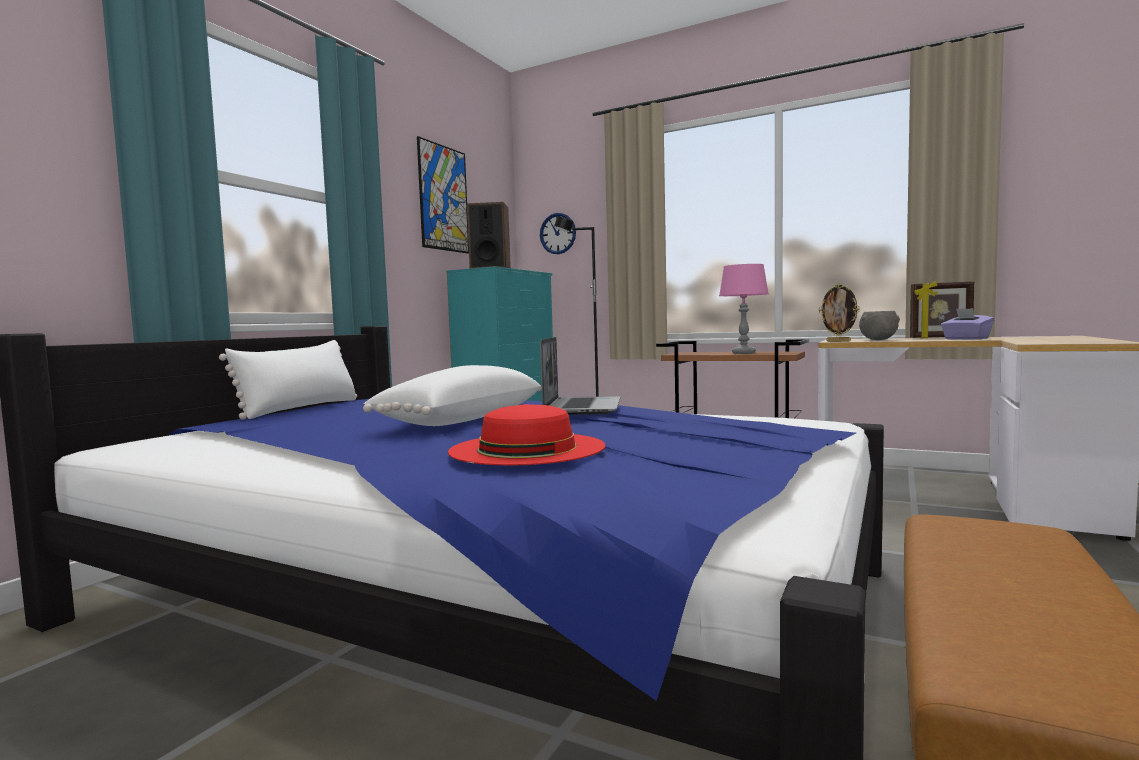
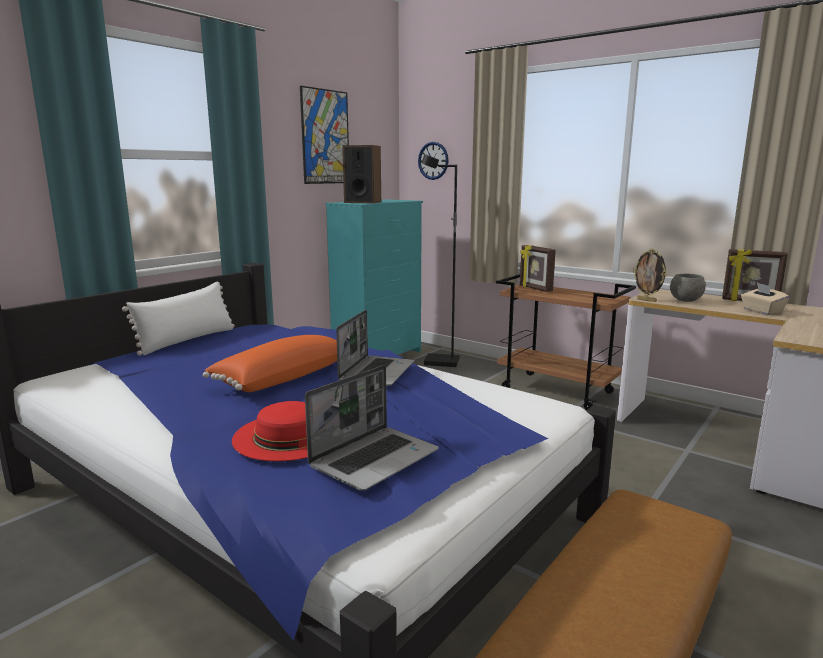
camera: 10 degrees right, 10 degrees up
white pillow [363,365,542,426] -> orange pillow [203,335,337,392]
pink table lamp [719,264,769,354] -> none
purple tissue box [941,308,994,340] -> beige tissue box [741,283,789,315]
none -> laptop [305,365,439,491]
none -> picture frame [520,245,556,292]

